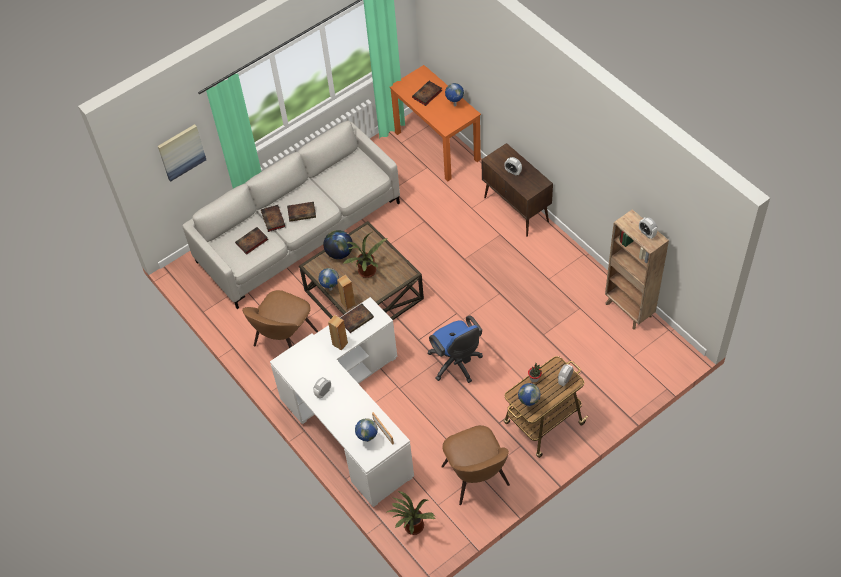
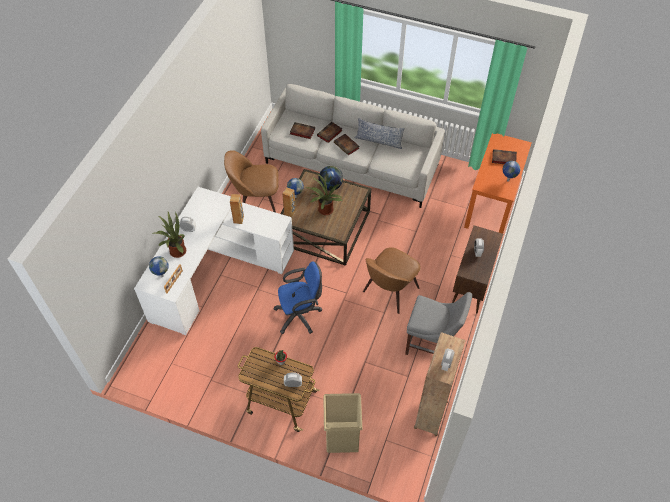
camera: 55 degrees right, 0 degrees up
picture [158,124,206,181] -> none
book [340,303,374,333] -> none
potted plant [386,491,436,535] -> potted plant moved to [154,212,186,258]
blue office chair [427,315,483,383] -> blue office chair turned 135 degrees counterclockwise [274,261,322,334]
brown chair [441,425,510,505] -> brown chair moved to [363,247,421,314]
globe [518,383,541,407] -> none
none -> beige trash can [323,393,363,453]
none -> pillow [355,118,405,149]
none -> grey chair [405,292,472,355]

